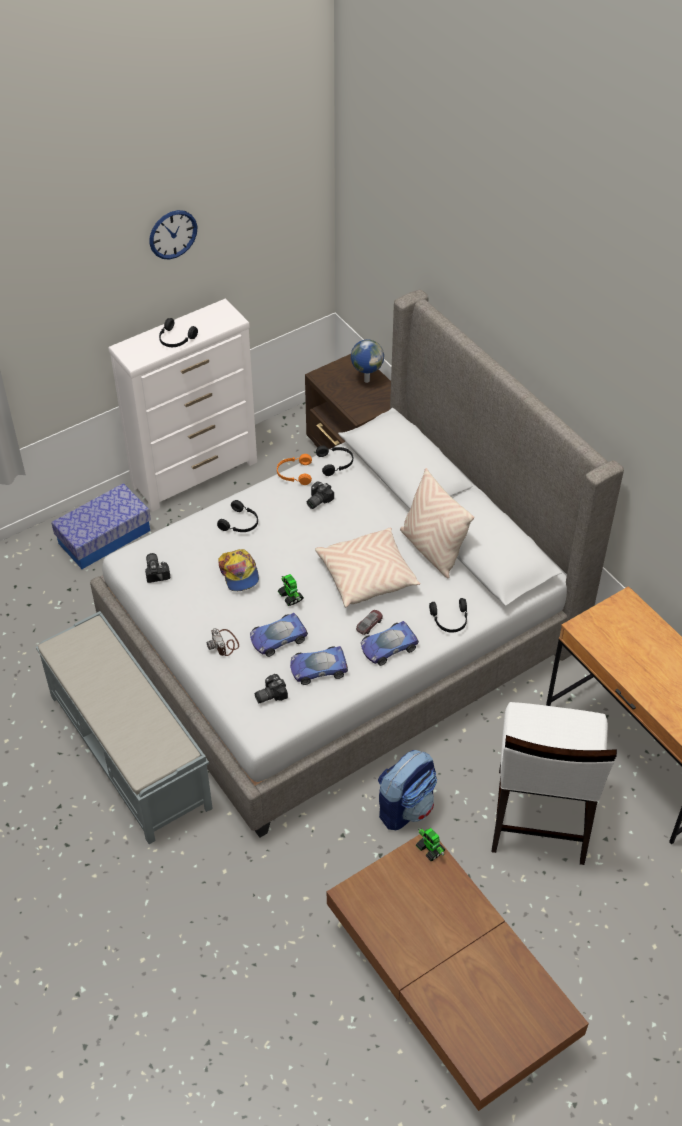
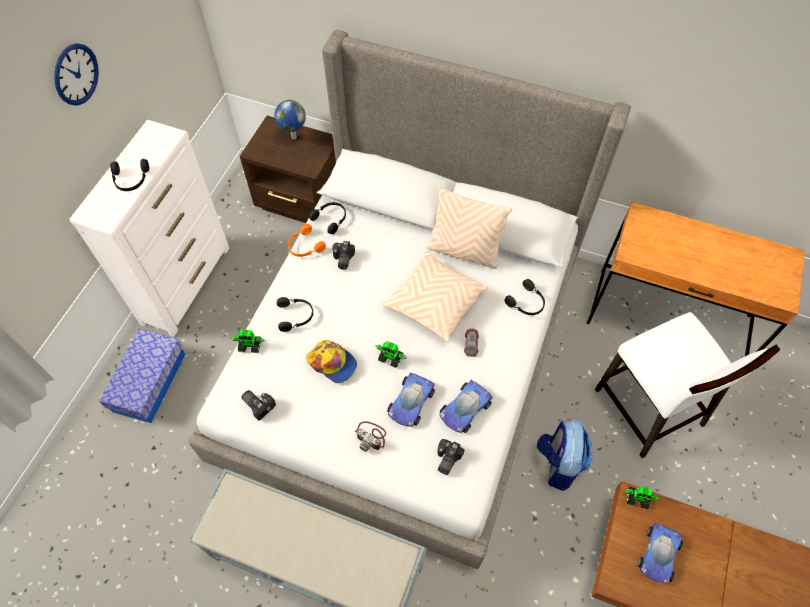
camera: 35 degrees left, 10 degrees up
toy car [361,621,419,666] -> toy car moved to [637,523,683,583]
none -> toy robot [231,330,265,353]

